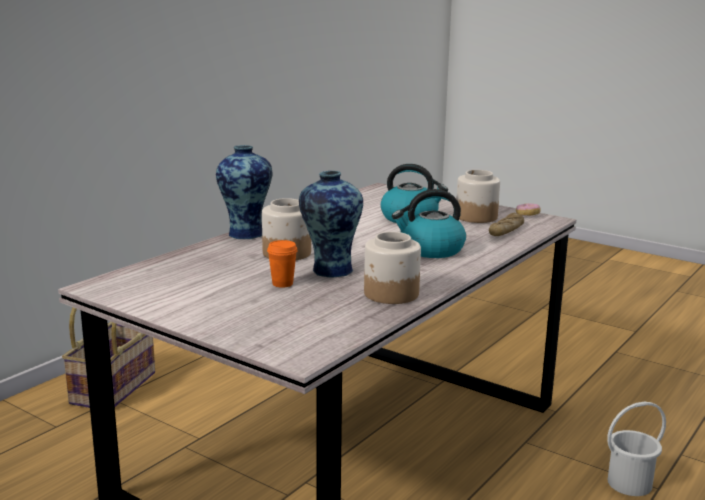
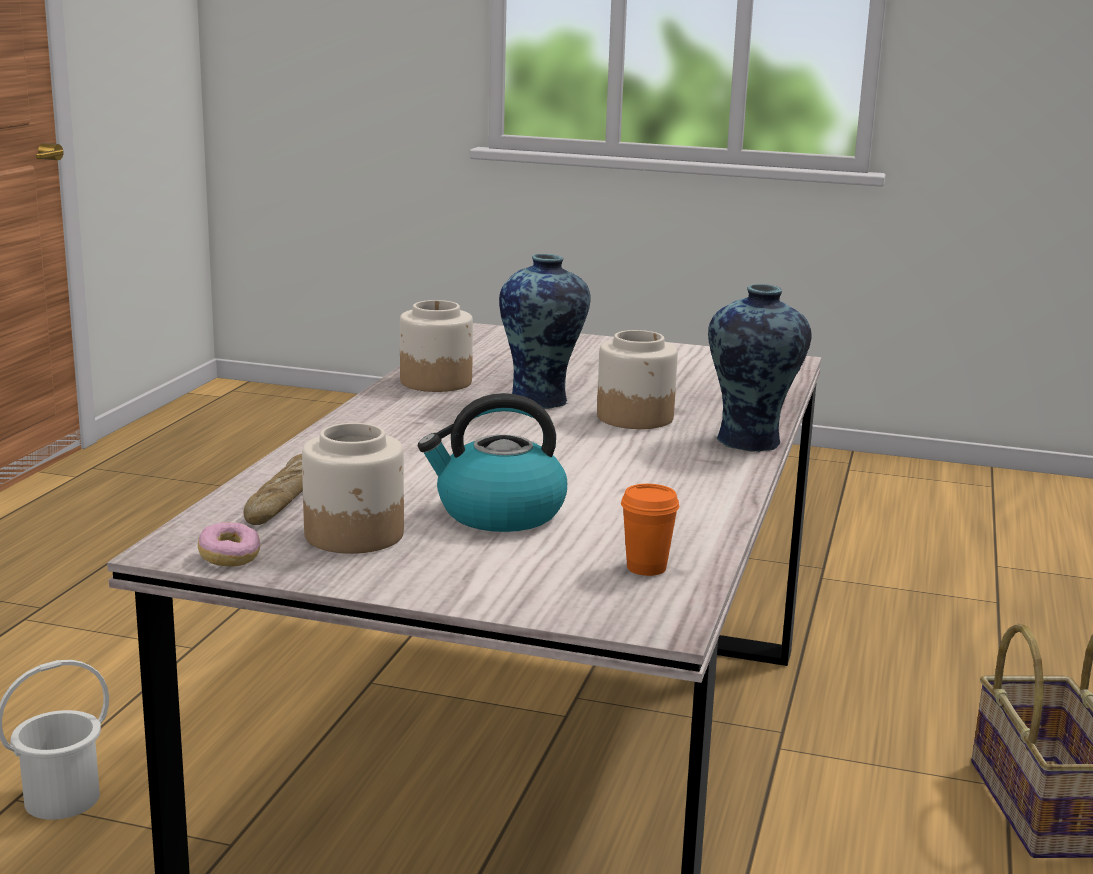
camera: 160 degrees right, 0 degrees up
orange cup [267,240,298,288] -> orange cup moved to [621,484,679,576]
kettle [392,189,466,258] -> none

